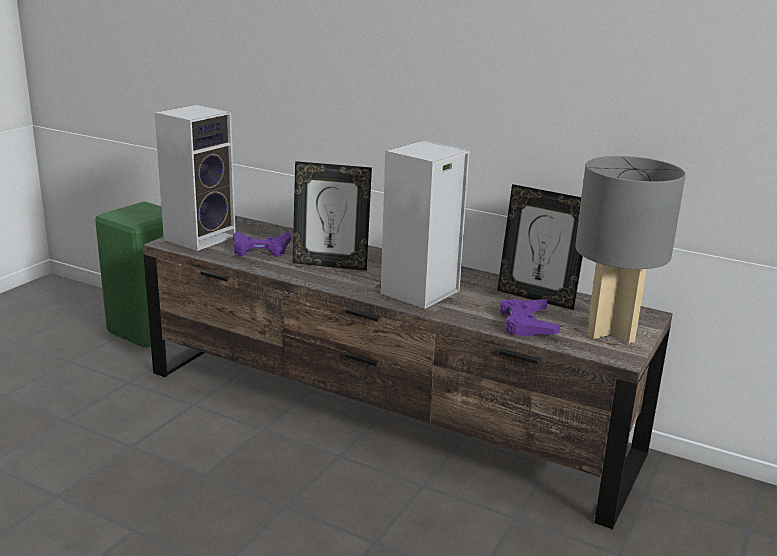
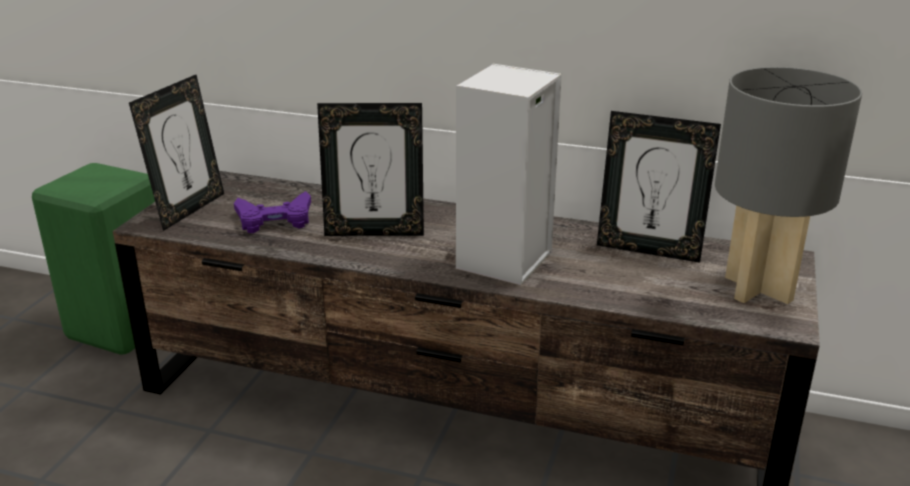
camera: 10 degrees left, 5 degrees up
speaker [155,105,236,251] -> picture frame [129,75,224,231]
purple game controller [500,299,560,336] -> none

